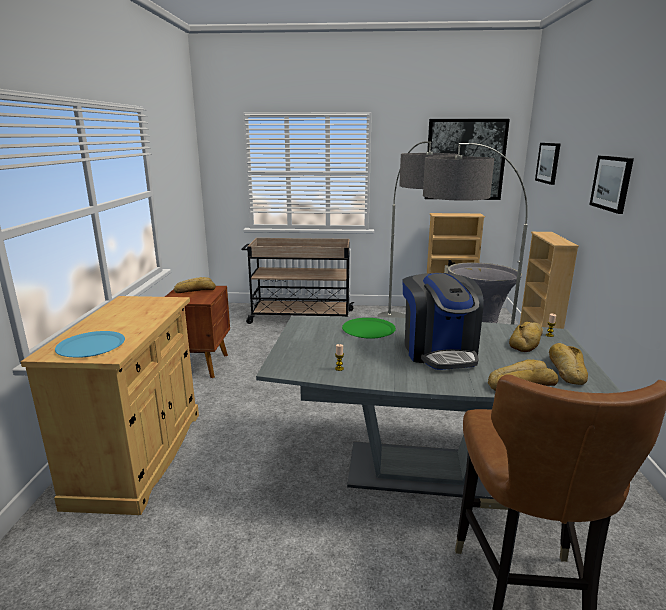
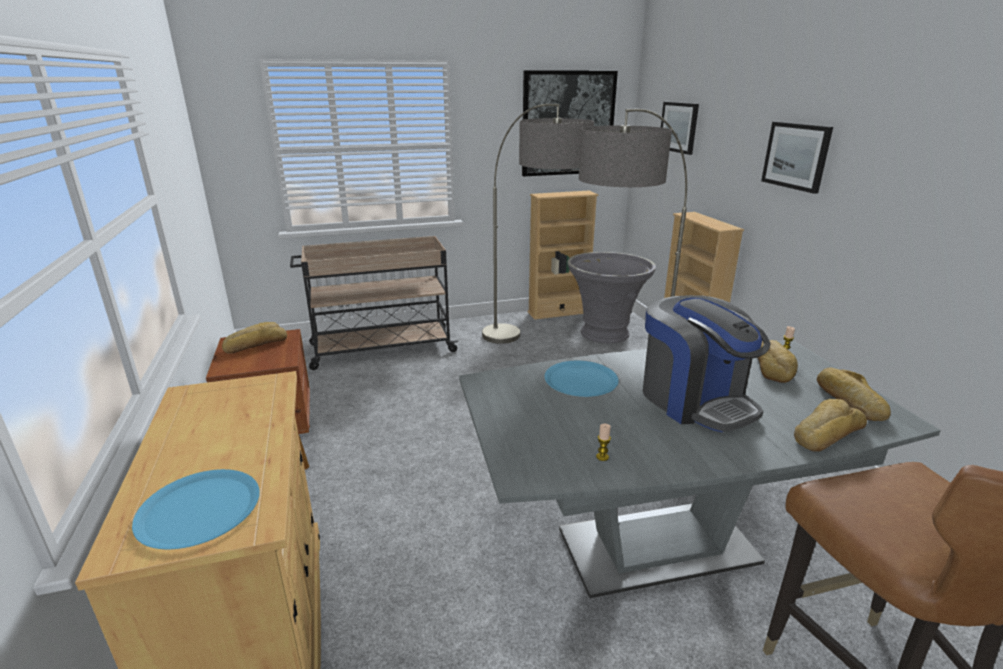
camera: 20 degrees left, 5 degrees up
green plate [342,318,396,339] -> blue plate [545,361,619,397]

